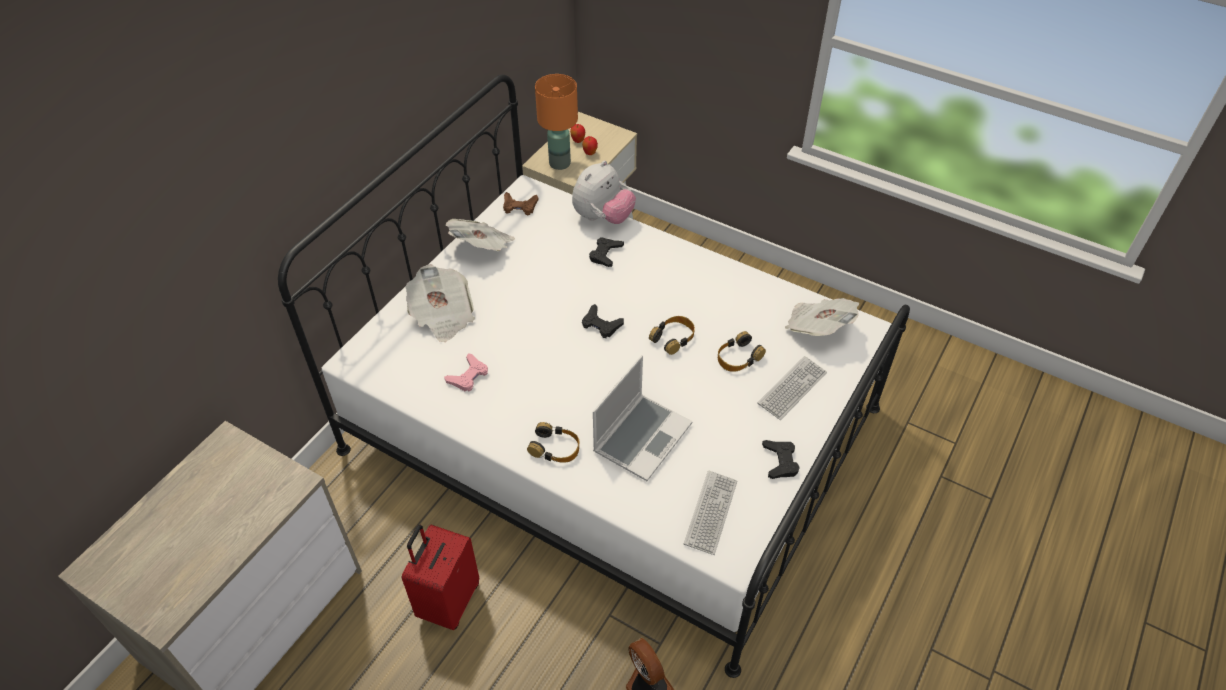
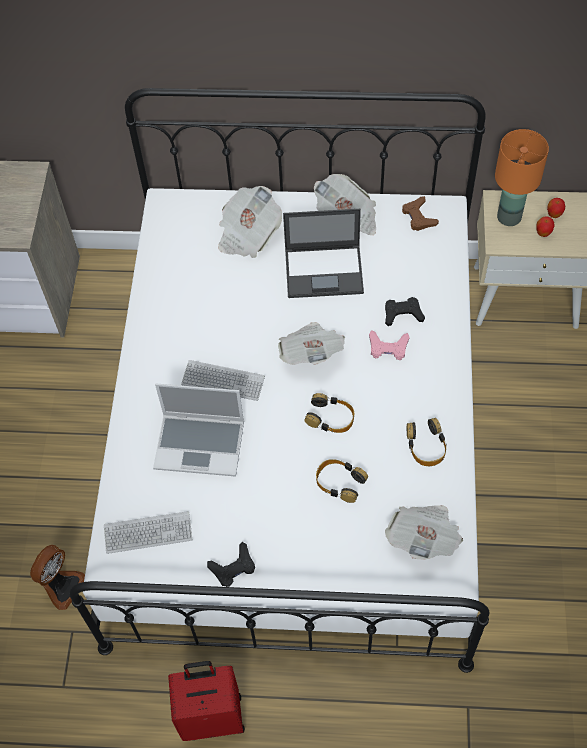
camera: 65 degrees right, 10 degrees up
red suitcase [402,525,479,630] -> red suitcase moved to [168,661,245,741]
pink game controller [444,353,488,391] -> pink game controller moved to [369,330,410,360]
headphones [527,422,579,463] -> headphones moved to [407,418,447,466]
plush toy [572,161,636,224] -> none
black game controller [582,304,624,338] -> newspaper [278,322,345,365]
keyboard [757,356,827,420] -> keyboard moved to [181,360,265,401]
none -> laptop [283,209,364,298]

